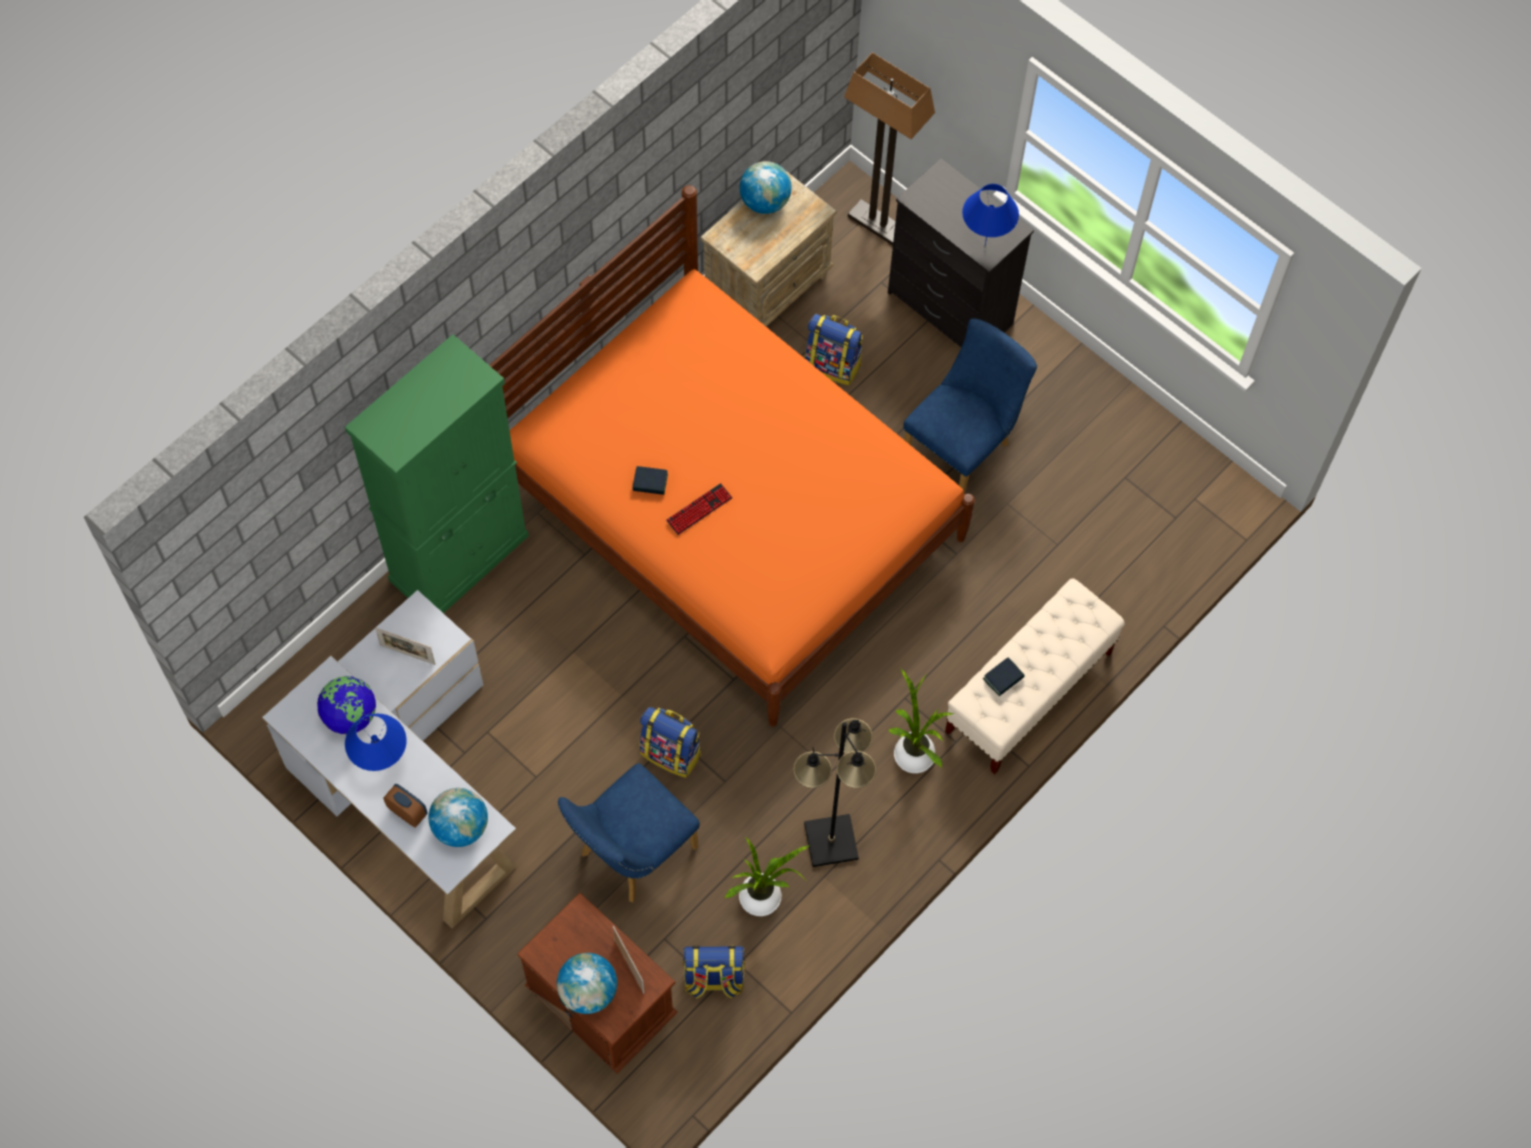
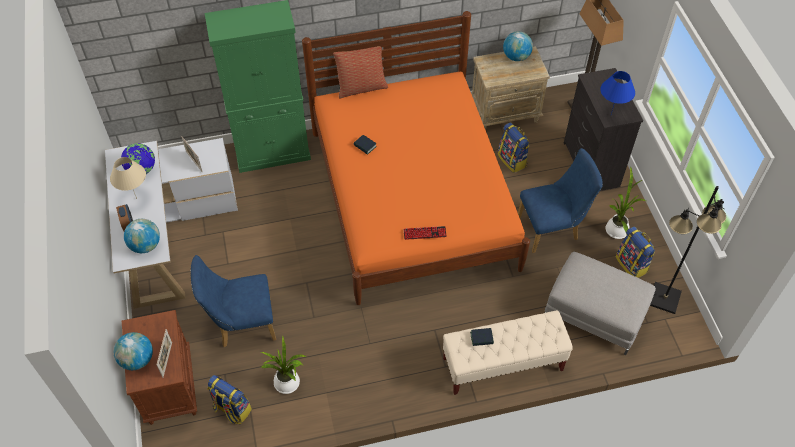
camera: 35 degrees right, 10 degrees down
blue table lamp [345,714,407,771] -> beige table lamp [110,157,146,199]
backpack [639,707,701,778] -> backpack moved to [616,226,655,278]
keyboard [666,483,732,535] -> keyboard moved to [404,226,447,240]
black floor lamp [793,718,876,867] -> black floor lamp moved to [650,186,726,314]
potted plant [888,668,954,773] -> potted plant moved to [606,166,646,239]
none -> pillow [333,46,388,98]
none -> grey ottoman [545,252,656,355]

